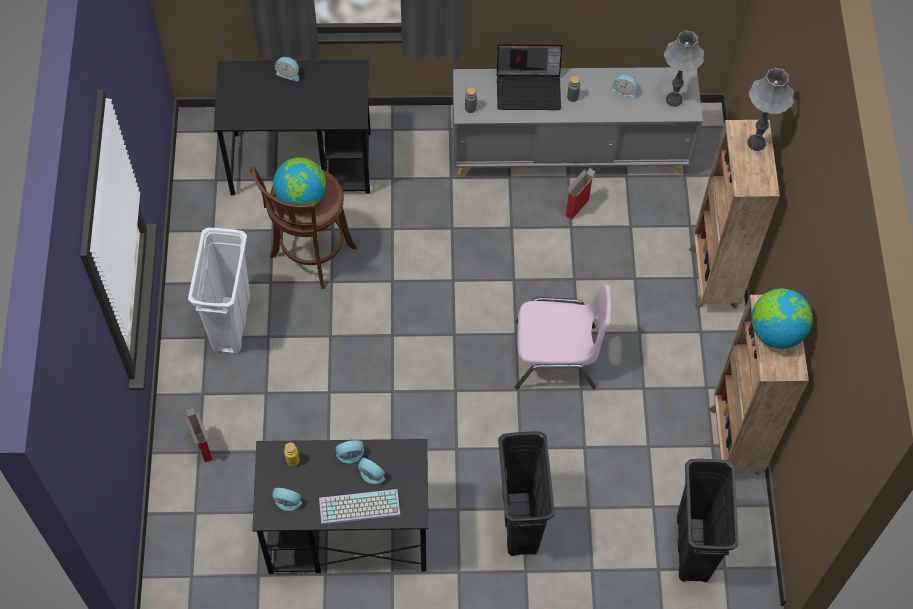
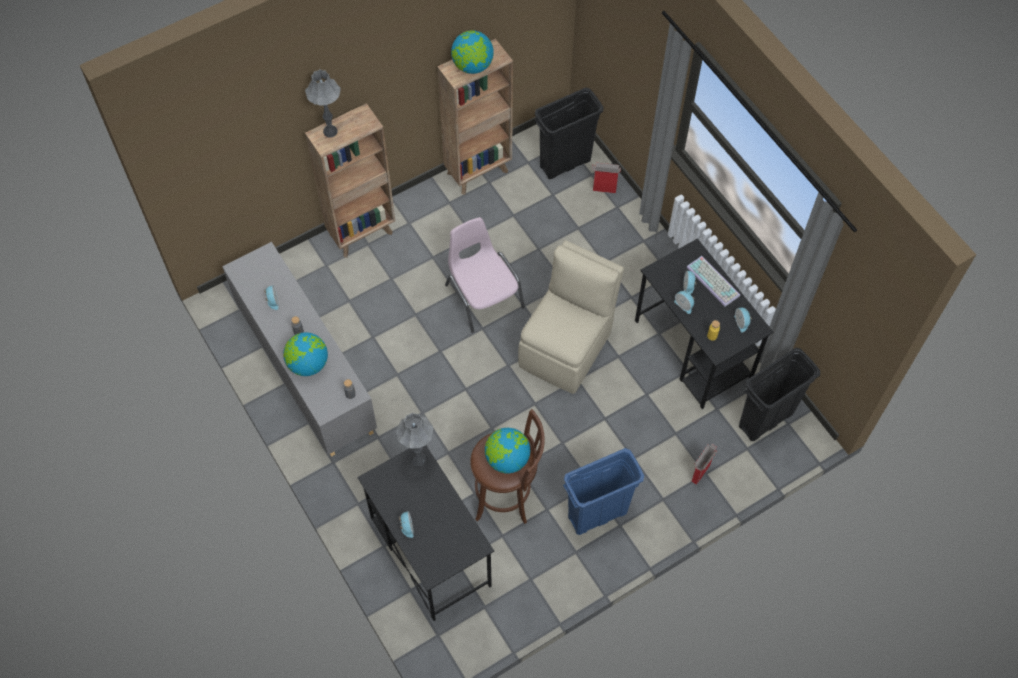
camera: 120 degrees left, 0 degrees up
white trash can [188,228,250,354] -> blue trash can [563,448,644,535]
laptop [497,44,562,110] -> globe [283,333,328,376]
black trash can [498,432,555,556] -> black trash can moved to [739,348,820,441]
cardboard box [566,168,595,220] -> cardboard box moved to [592,163,621,193]
grey table lamp [664,30,704,107] -> grey table lamp moved to [396,412,433,466]
none -> beige chair [518,240,624,394]

